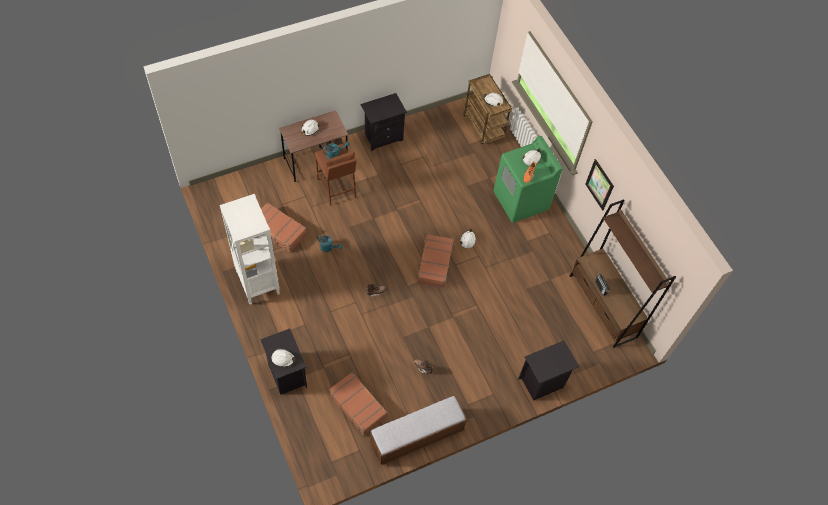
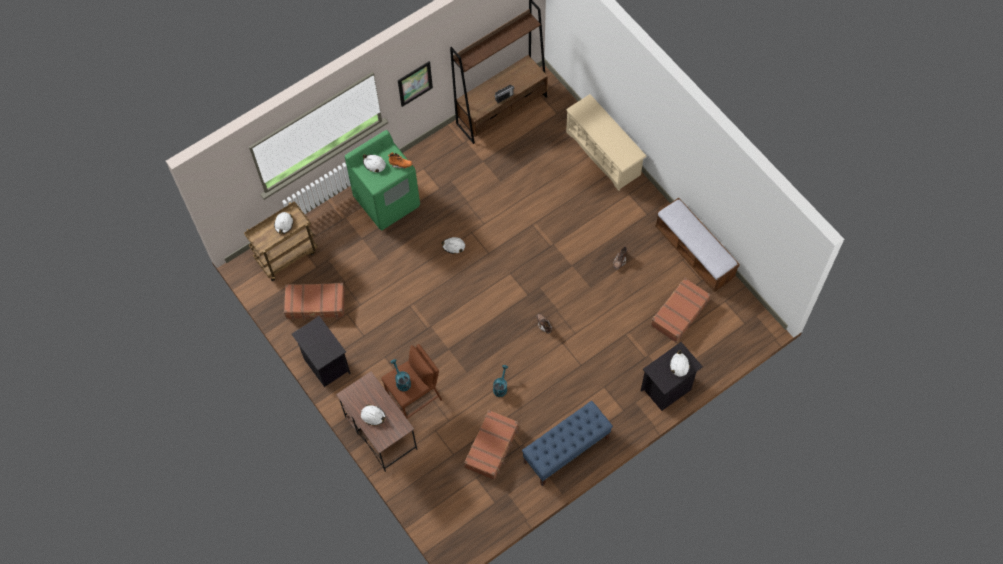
camera: 95 degrees left, 5 degrees up
white bookcase [220,194,280,305] -> blue bench [522,401,613,486]
brown suitcase [416,234,454,288] -> brown suitcase moved to [284,283,345,320]
black nightstand [518,341,579,401] -> beige shoe rack [566,94,647,191]

